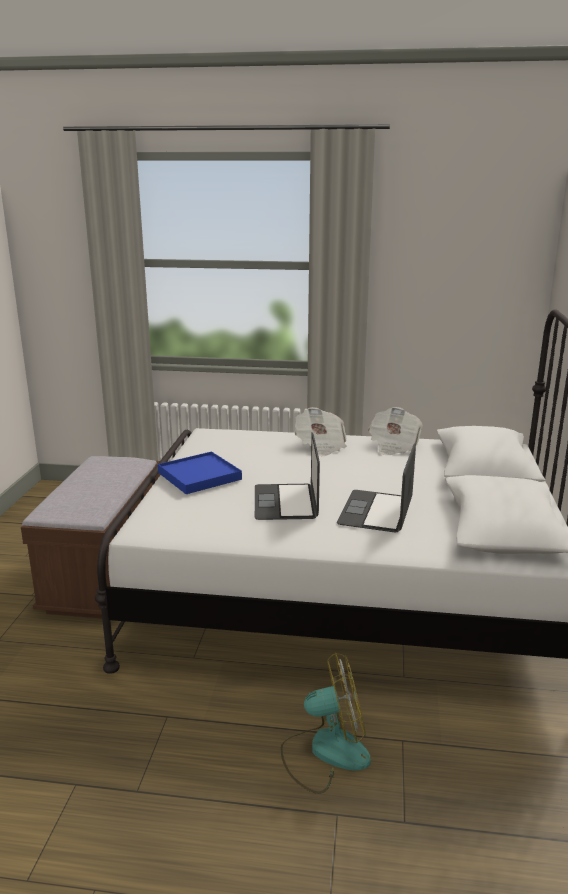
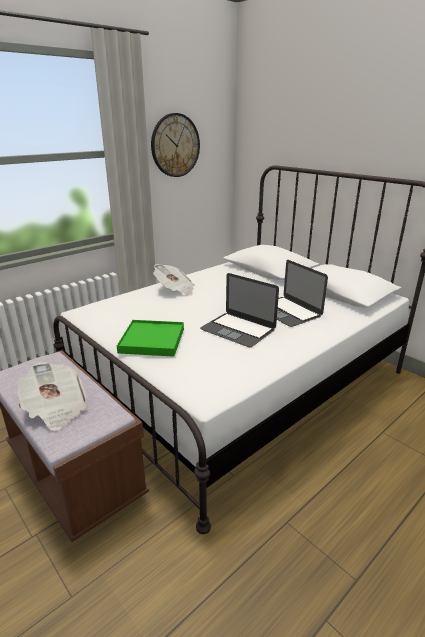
camera: 50 degrees left, 5 degrees up
blue tray [158,451,242,494] -> green tray [117,320,184,357]
fan [280,652,371,794] -> none
newspaper [368,407,423,455] -> newspaper moved to [17,362,87,431]
none -> wall clock [151,113,200,177]

